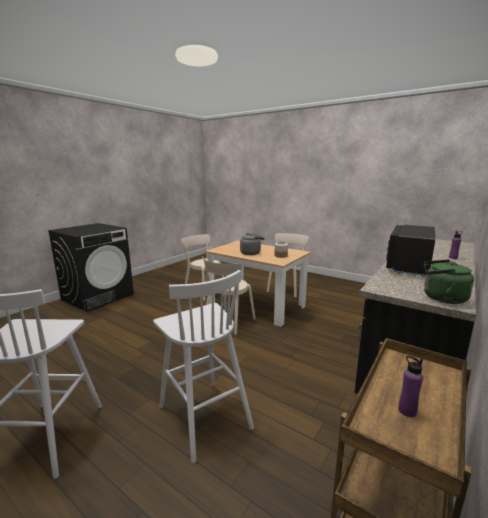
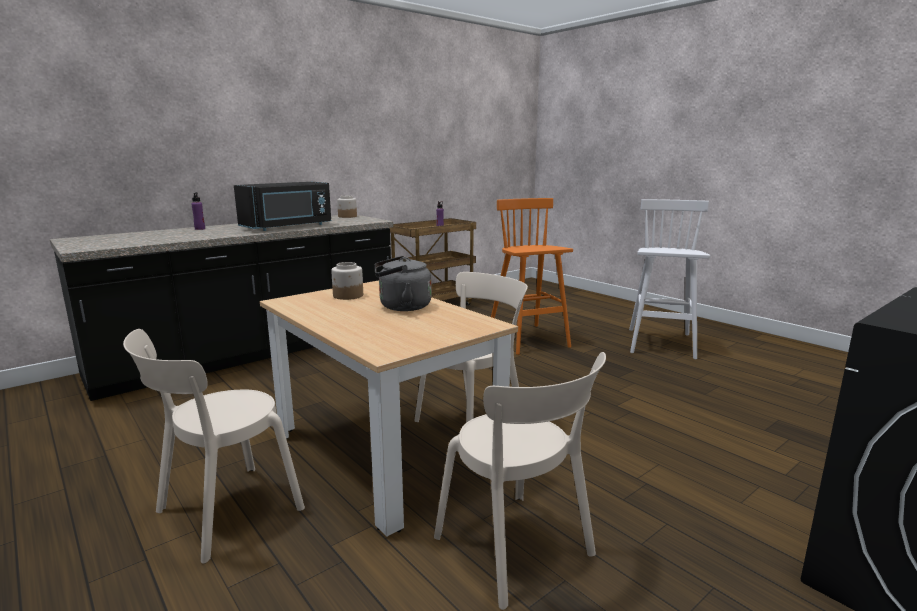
camera: 165 degrees left, 0 degrees up
white stool [153,270,254,463] -> orange stool [491,198,573,355]
green kettle [424,260,474,304] -> jar [337,196,357,218]

